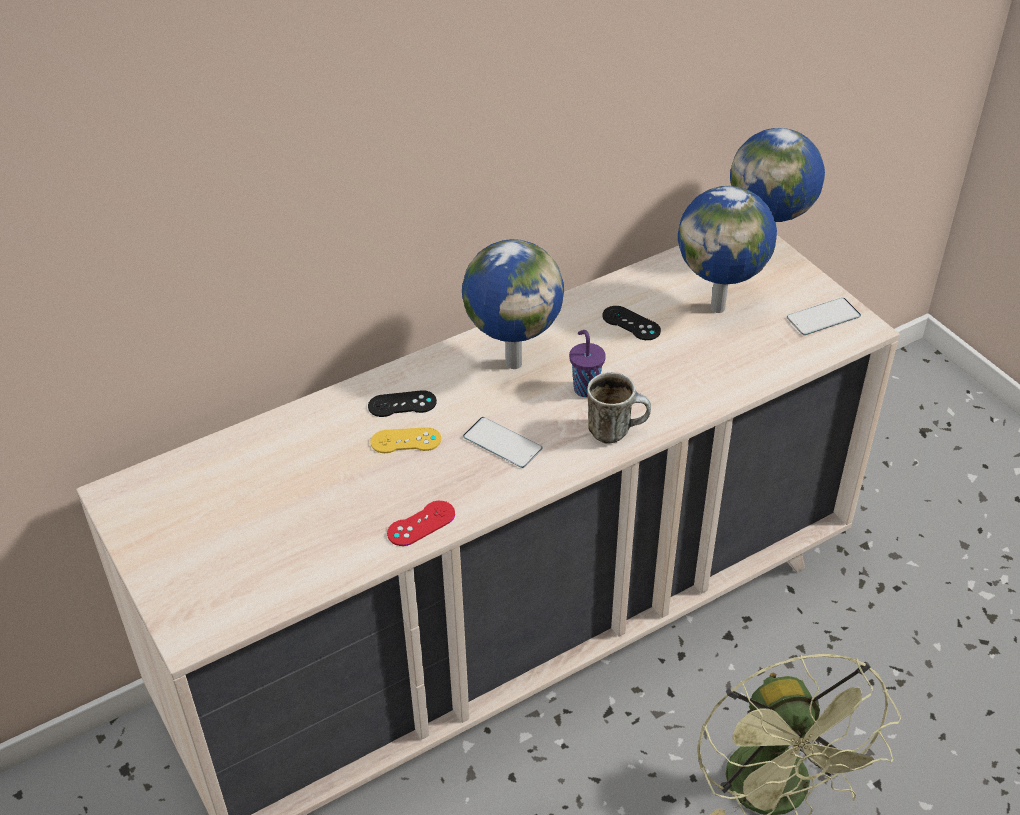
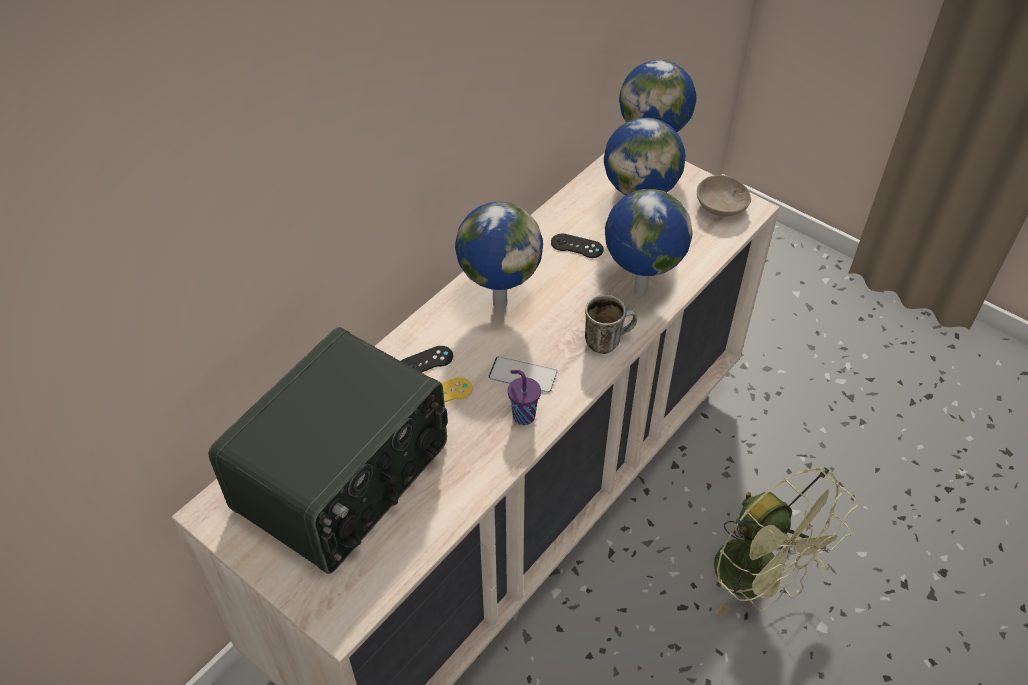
camera: 20 degrees left, 5 degrees up
red game controller [387,501,455,546] -> none
purple cup [569,330,606,397] -> purple cup moved to [508,370,541,425]
phone [787,298,861,335] -> beige bowl [697,175,751,216]
none -> radio [208,327,448,574]
none -> globe [605,189,693,296]

